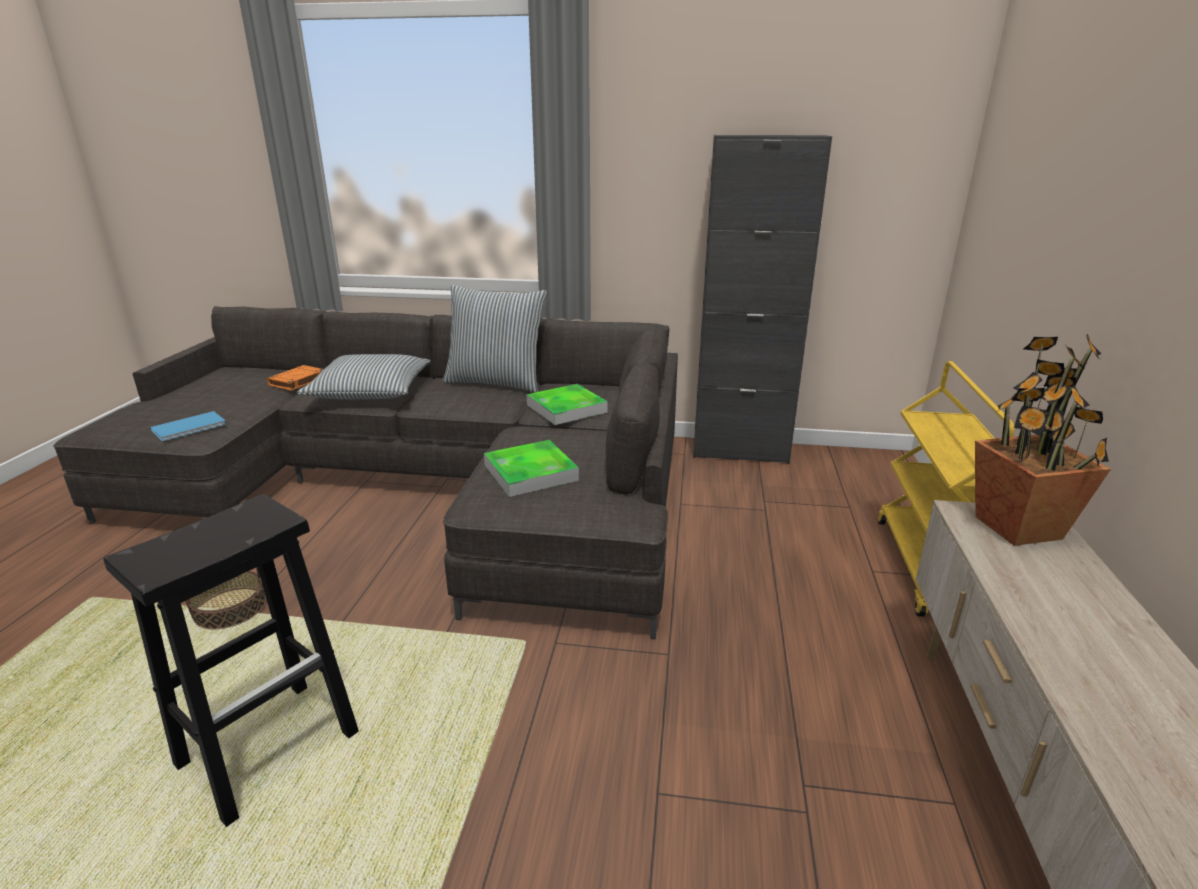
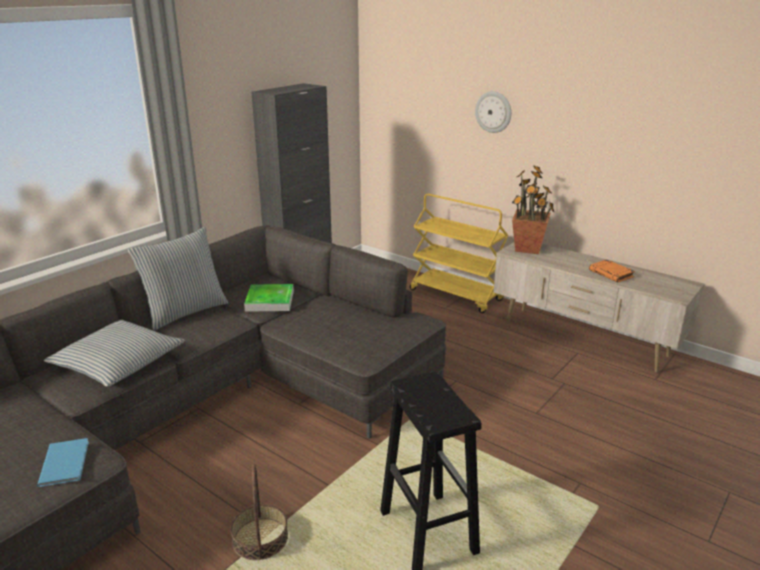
camera: 60 degrees left, 0 degrees up
orange book [267,365,324,391] -> orange book moved to [589,259,635,282]
tray [484,440,579,497] -> none
none -> wall clock [475,91,511,133]

